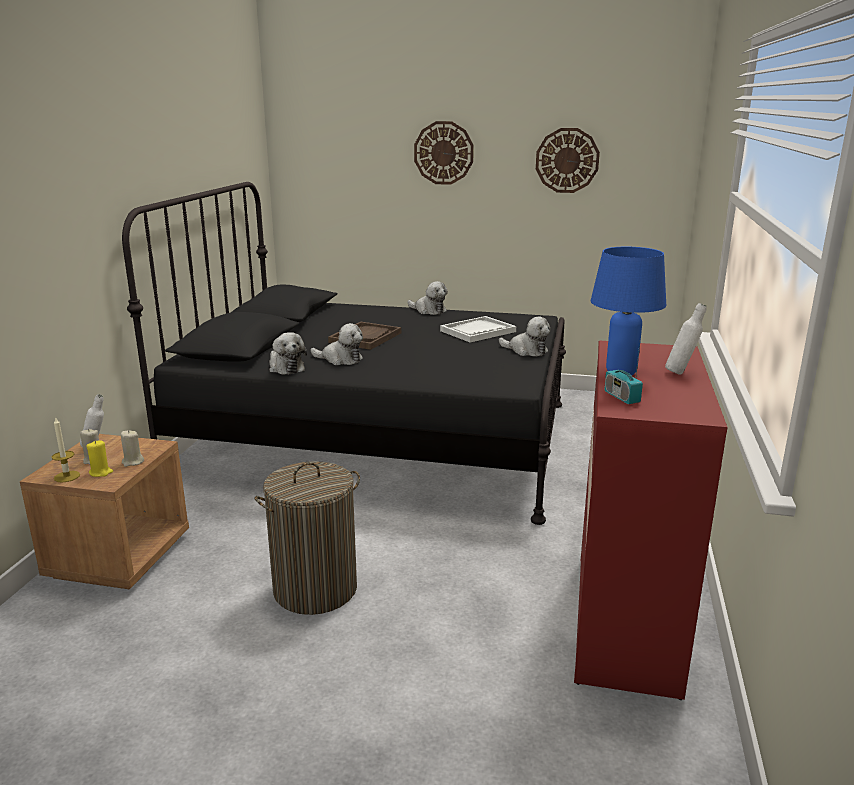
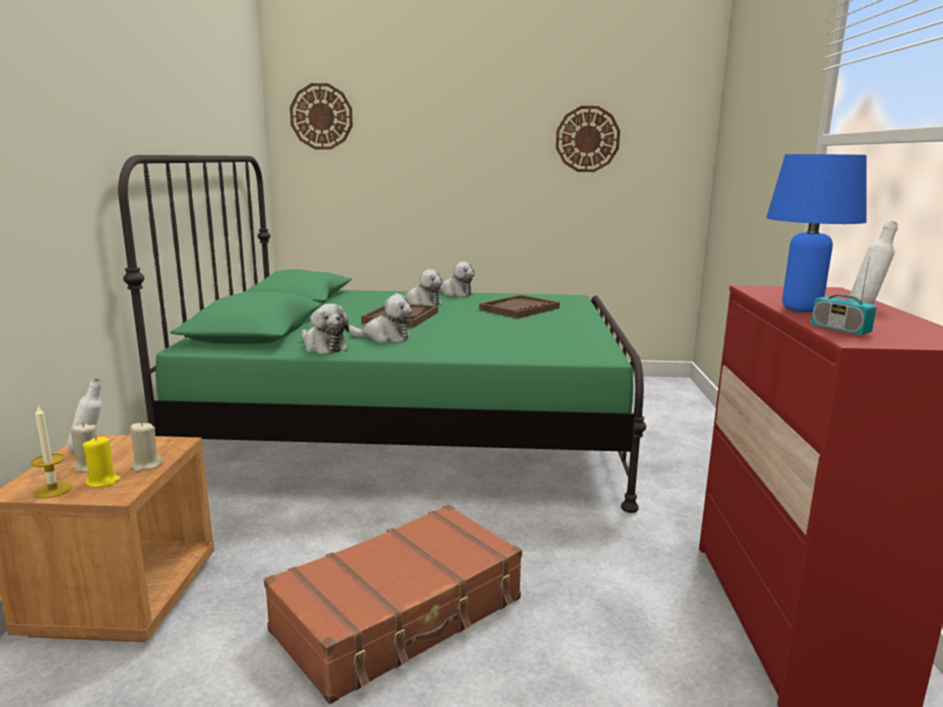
camera: 10 degrees left, 5 degrees down
black bed [122,182,566,525] -> green bed [118,155,646,513]
laundry basket [255,461,360,615] -> brown suitcase [264,505,522,704]
wall clock [414,121,474,185] -> wall clock moved to [290,83,353,150]
white tray [440,316,516,343] -> brown tray [479,295,560,318]
plush toy [499,316,550,357] -> plush toy moved to [394,269,443,306]

